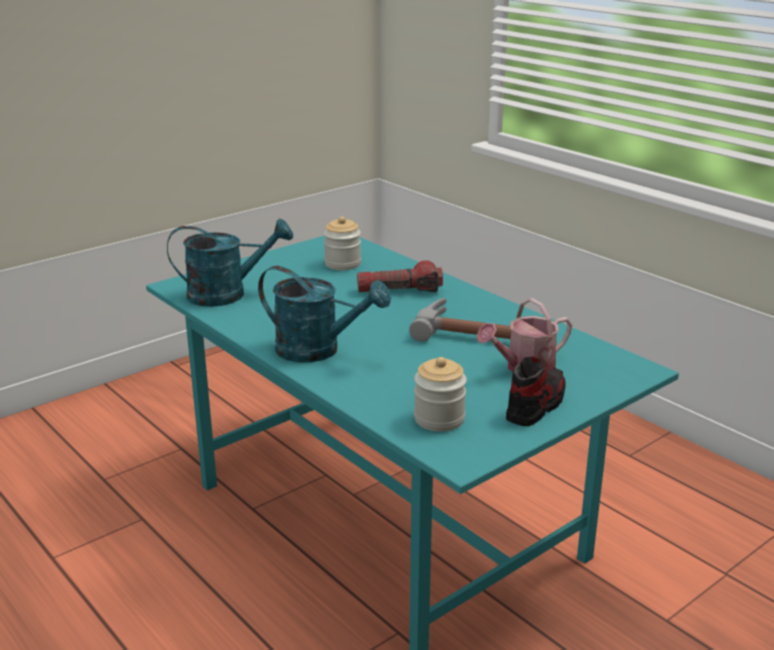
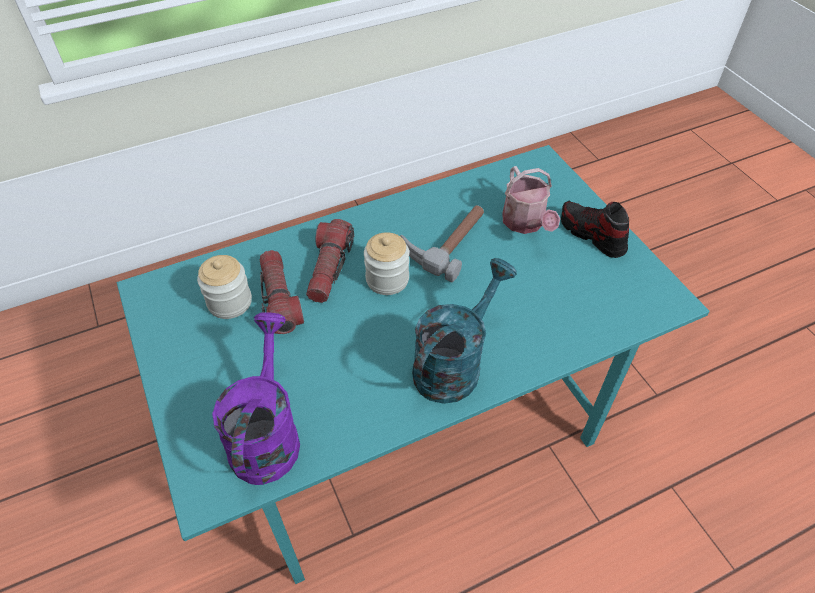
camera: 75 degrees left, 25 degrees up
turquoise watering can [167,219,293,307] -> purple watering can [212,312,300,485]
jar [414,357,467,432] -> jar moved to [364,232,409,295]
none -> flashlight [260,250,304,334]

